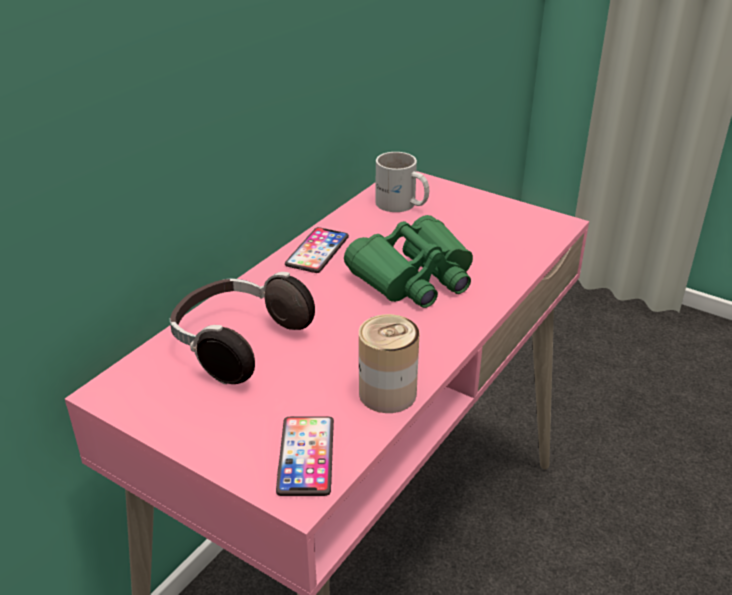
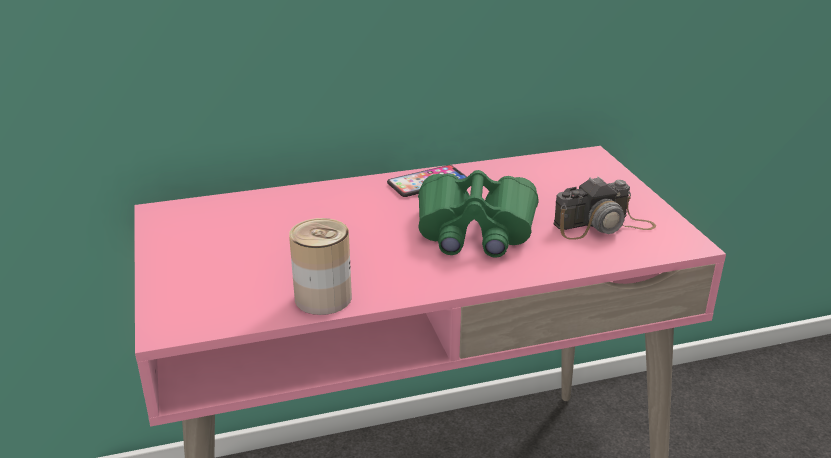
camera: 40 degrees right, 5 degrees down
headphones [170,272,315,384] -> none
phone [276,417,334,496] -> none
white mug [375,152,429,212] -> none
none -> camera [554,176,656,240]

